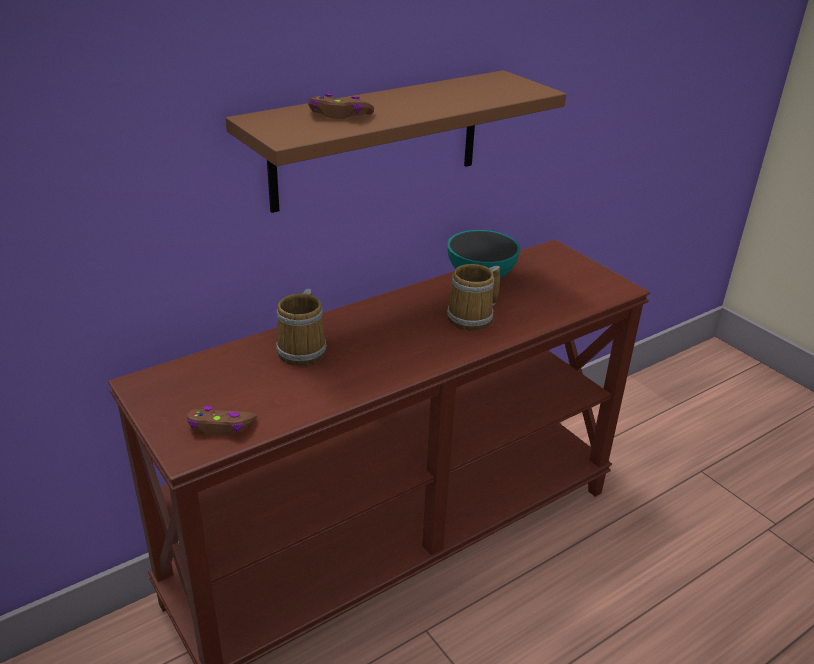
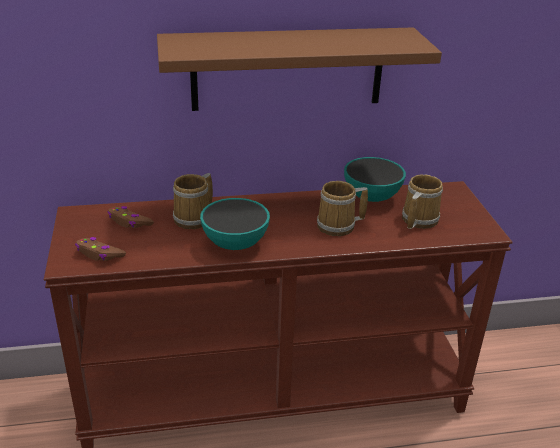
camera: 25 degrees right, 0 degrees up
brown game controller [308,94,374,119] -> brown game controller moved to [108,206,154,228]
none -> bowl [200,198,270,250]
none -> mug [402,175,443,229]

